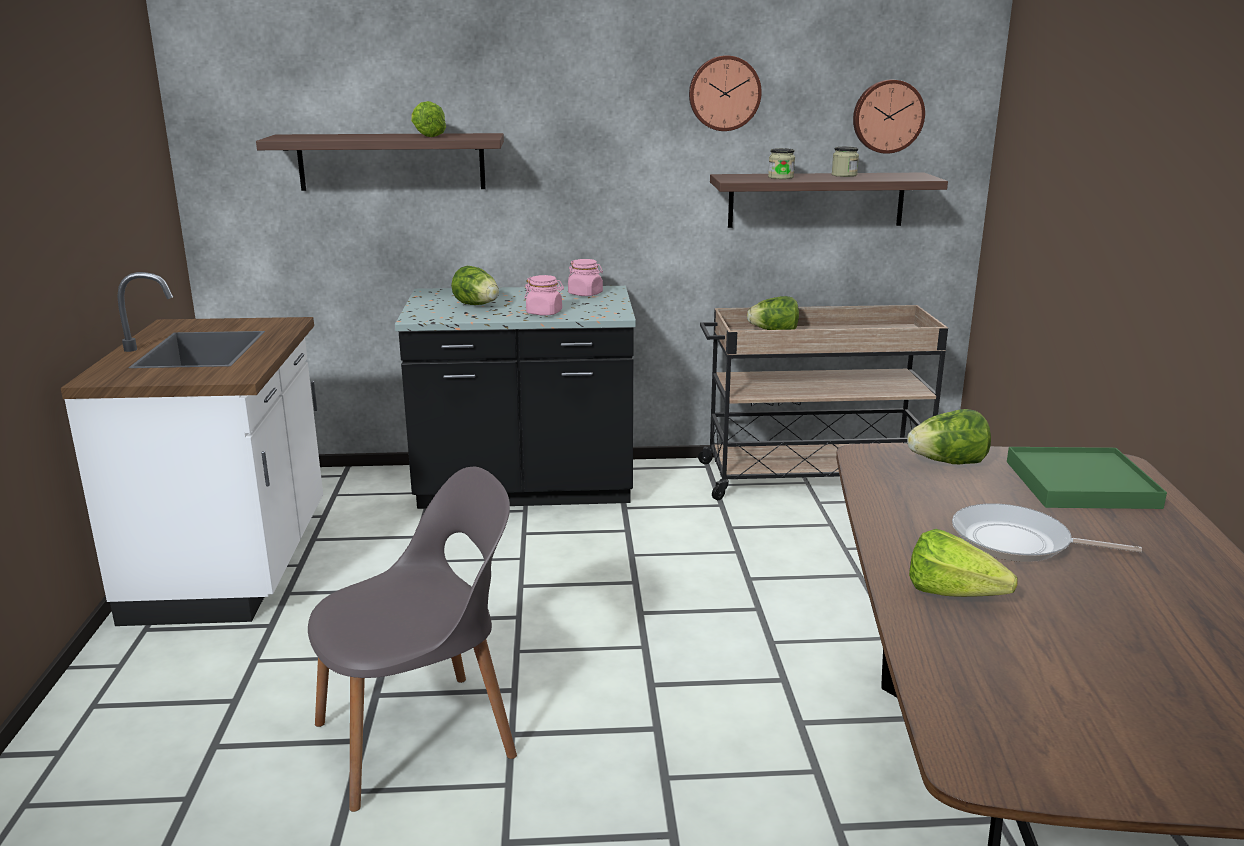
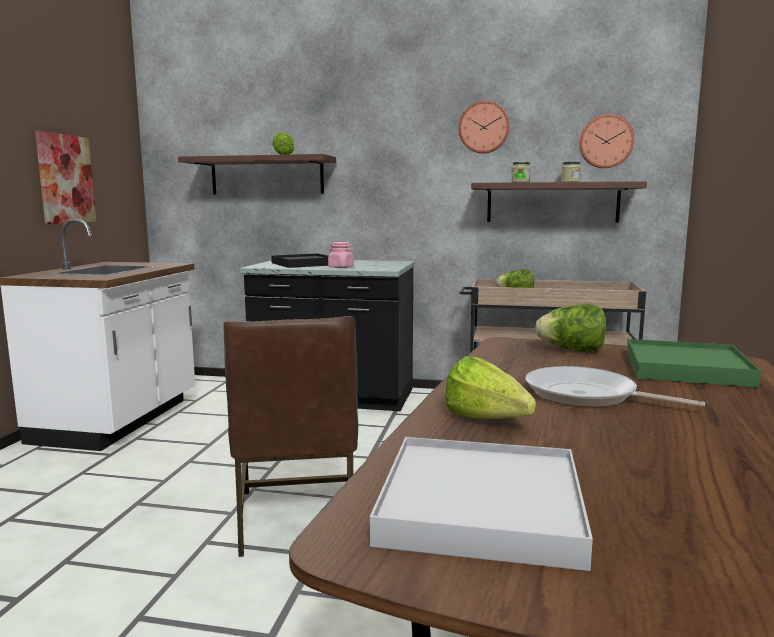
camera: 15 degrees right, 10 degrees down
grey chair [308,467,517,812] -> none
lettuce [451,266,499,305] -> black tray [271,254,328,268]
pink jar [568,259,603,296] -> none
none -> picture [35,131,96,224]
none -> brown chair [223,316,358,557]
none -> white tray [370,437,593,571]

